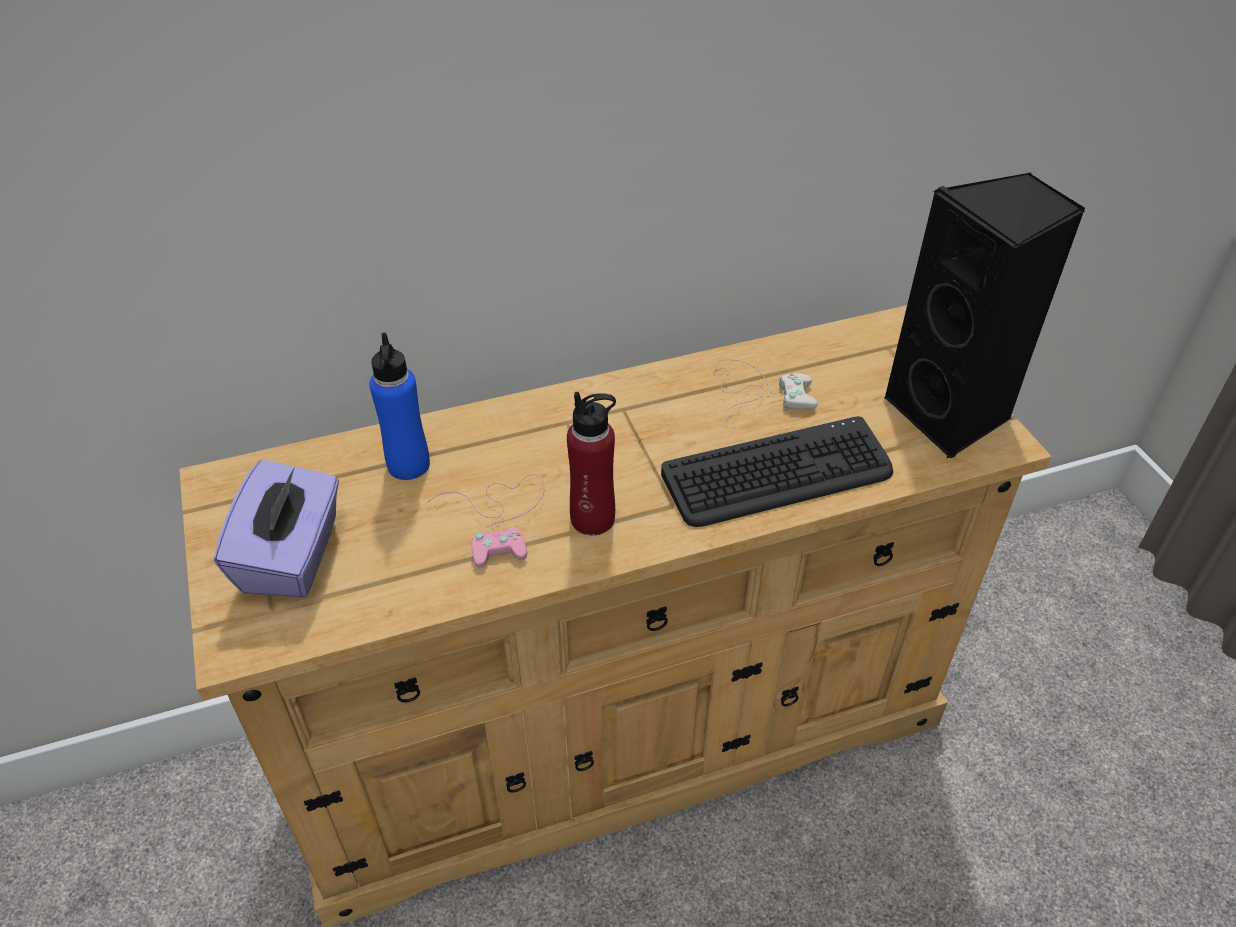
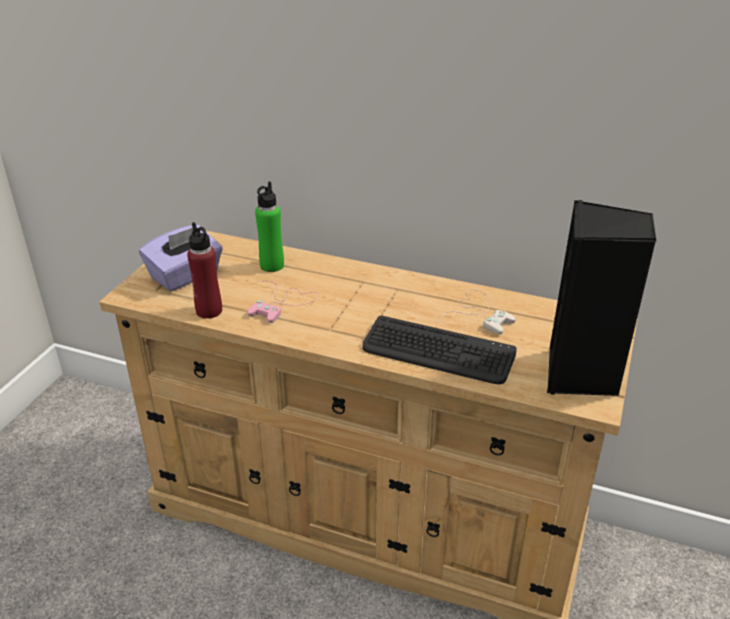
camera: 40 degrees right, 10 degrees down
blue bottle [369,333,430,480] -> green bottle [255,182,284,272]
red bottle [567,392,616,535] -> red bottle moved to [187,222,222,319]

